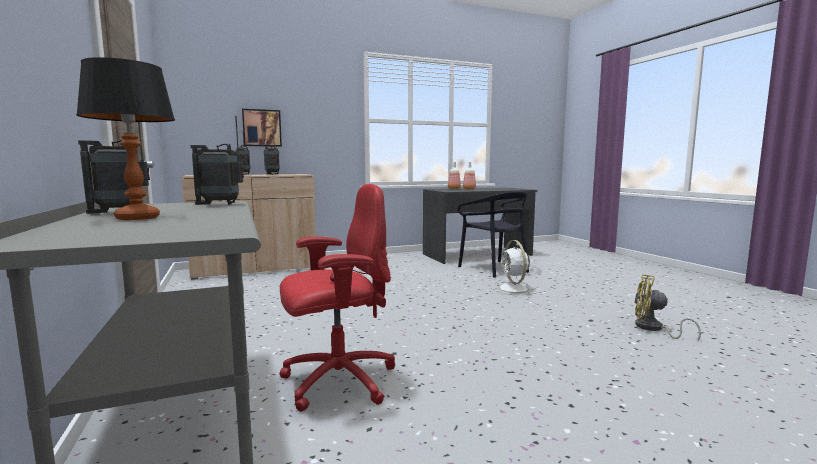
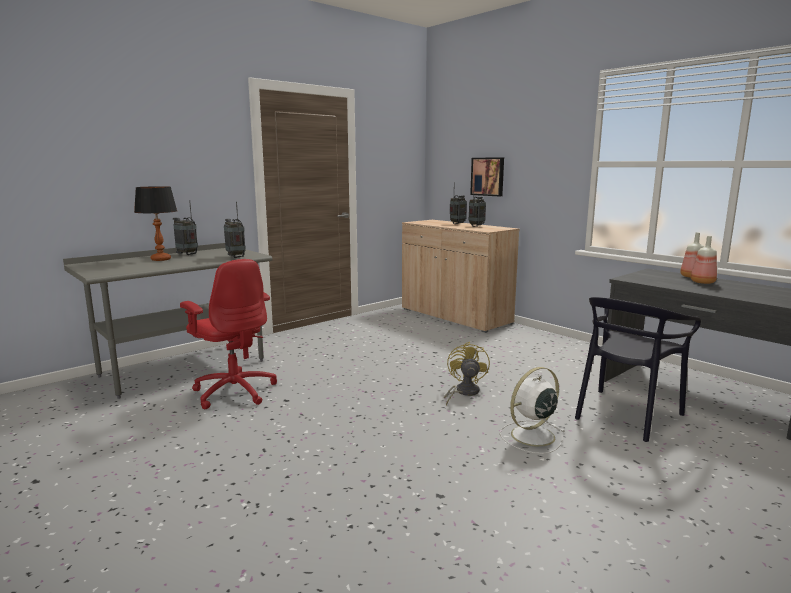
camera: 70 degrees right, 5 degrees up
yellow fan [634,274,701,341] -> yellow fan moved to [444,342,490,406]

